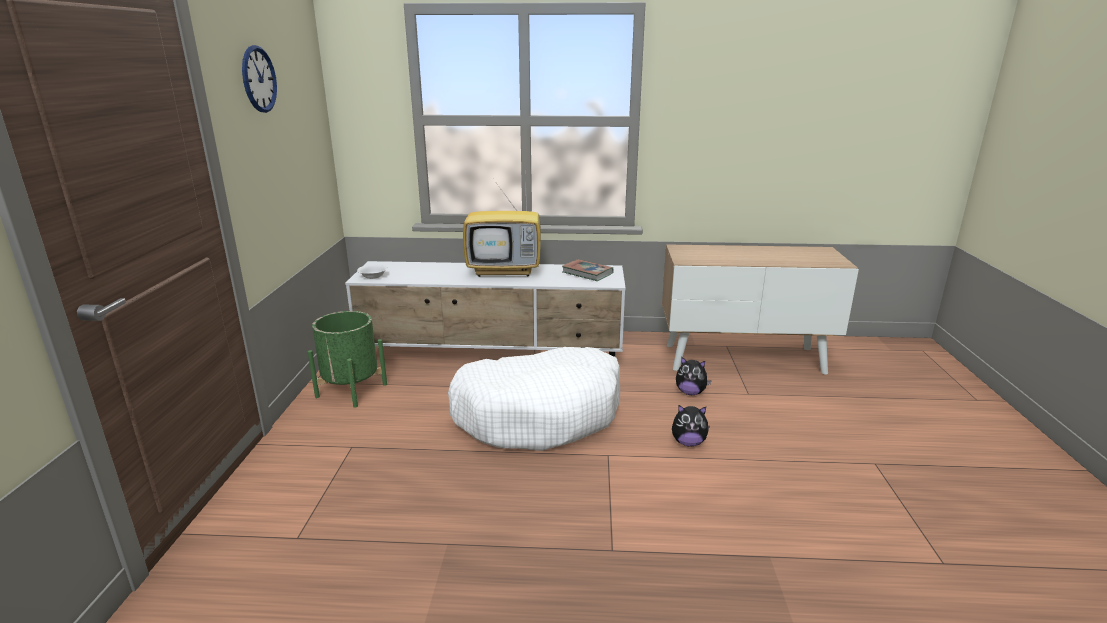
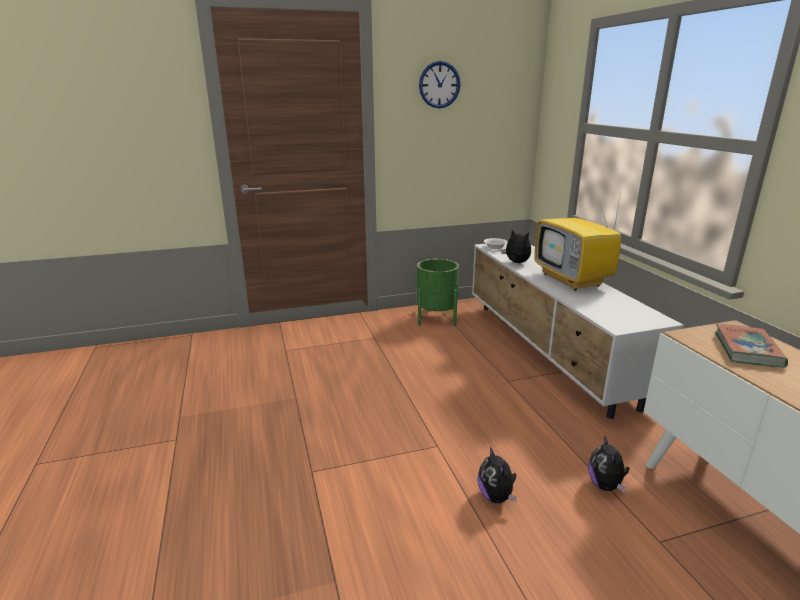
camera: 70 degrees right, 0 degrees up
white dog bed [448,347,620,451] -> none
book [562,259,614,281] -> book moved to [715,323,788,367]
none -> plush toy [501,229,531,263]

